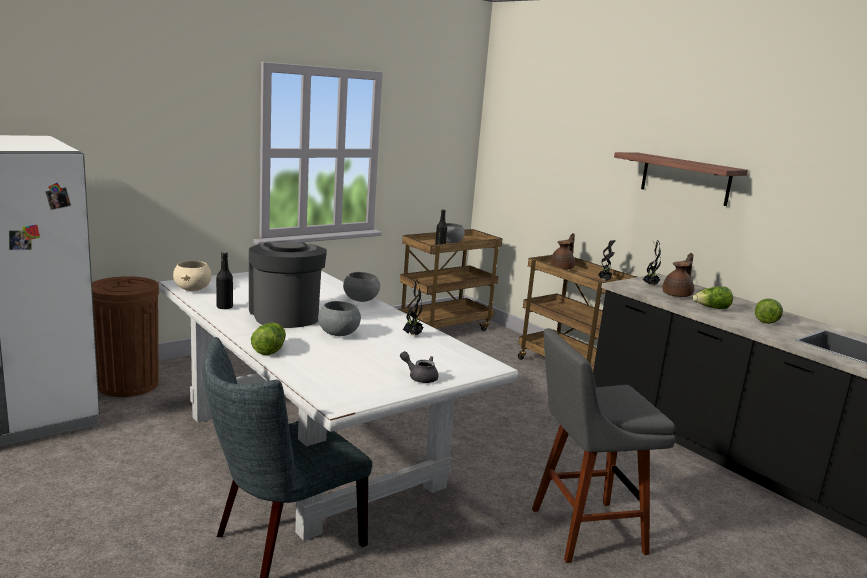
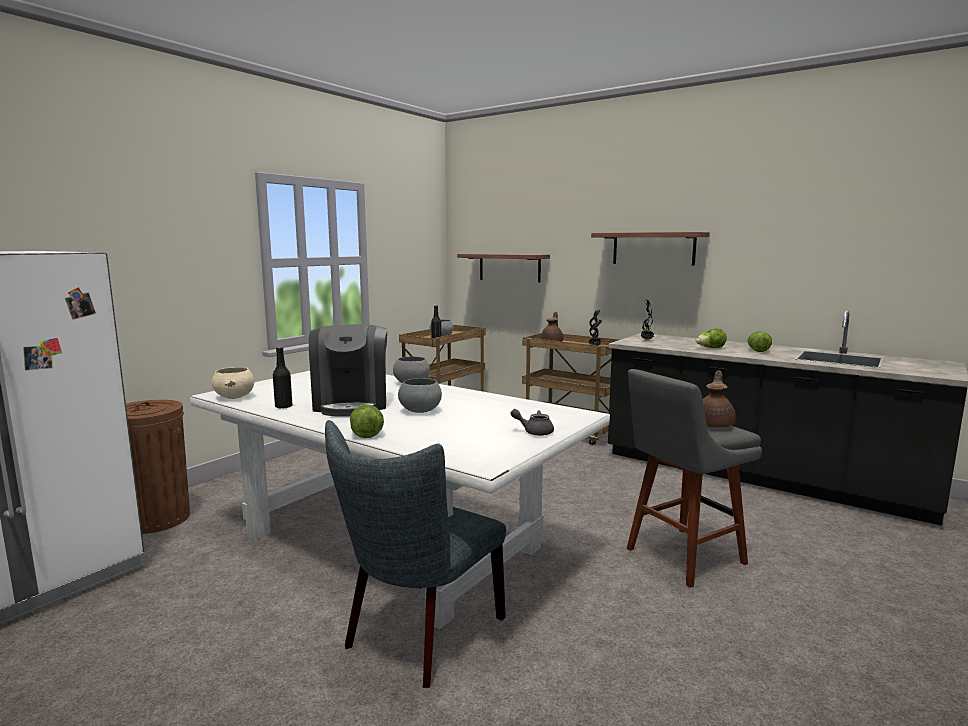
camera: 15 degrees left, 5 degrees down
coffee machine [249,242,327,328] -> coffee machine turned 150 degrees counterclockwise [309,324,387,417]
potted plant [403,281,424,335] -> none
brown teapot [662,253,694,297] -> brown teapot moved to [703,370,736,428]
none -> shelf [457,253,550,282]

